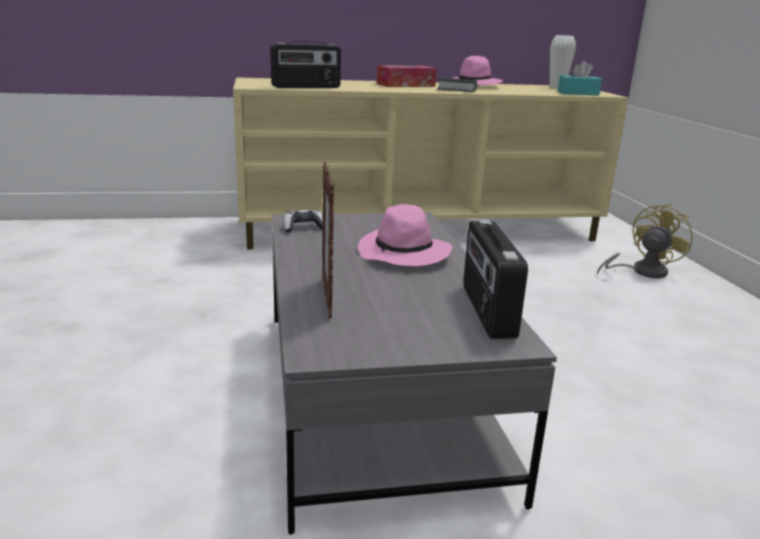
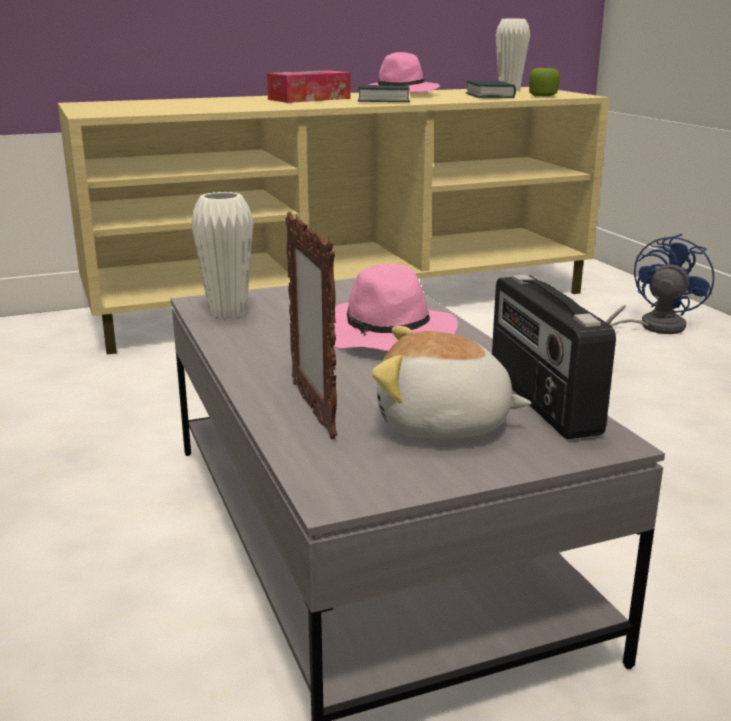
camera: 10 degrees left, 0 degrees up
radio [270,41,341,88] -> none
game controller [283,210,323,233] -> white vase [191,192,254,319]
turquoise tissue box [558,60,602,96] -> apple [529,66,560,96]
yellow fan [597,204,692,278] -> blue fan [606,234,714,334]
none -> plush toy [372,326,531,439]
none -> book [466,81,516,98]

